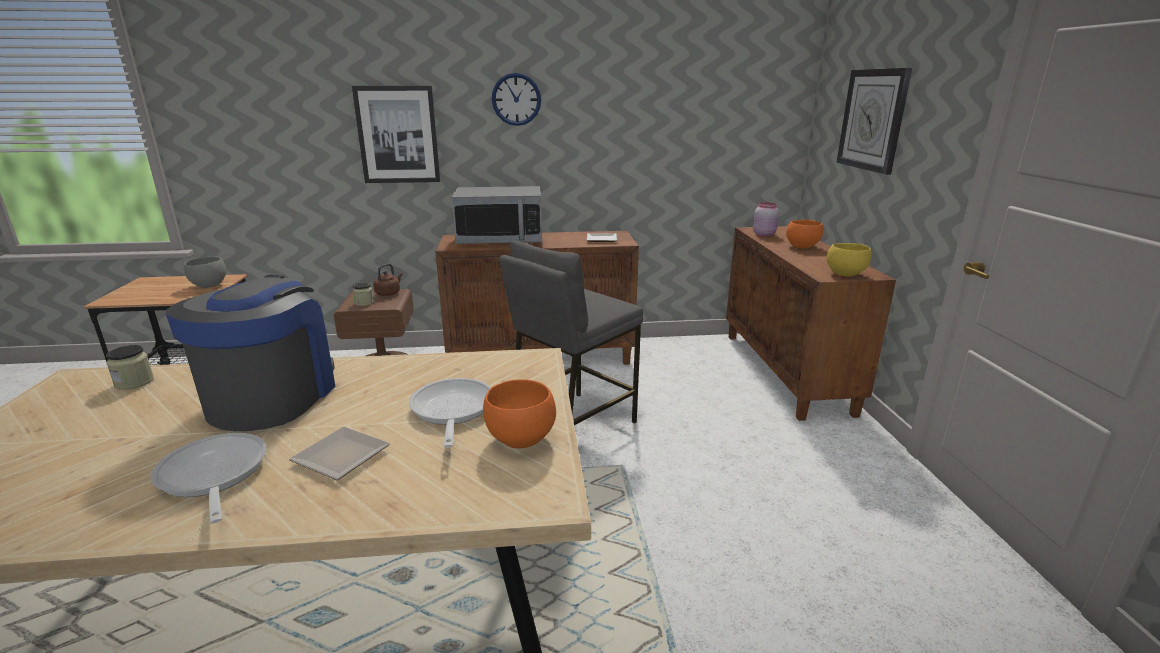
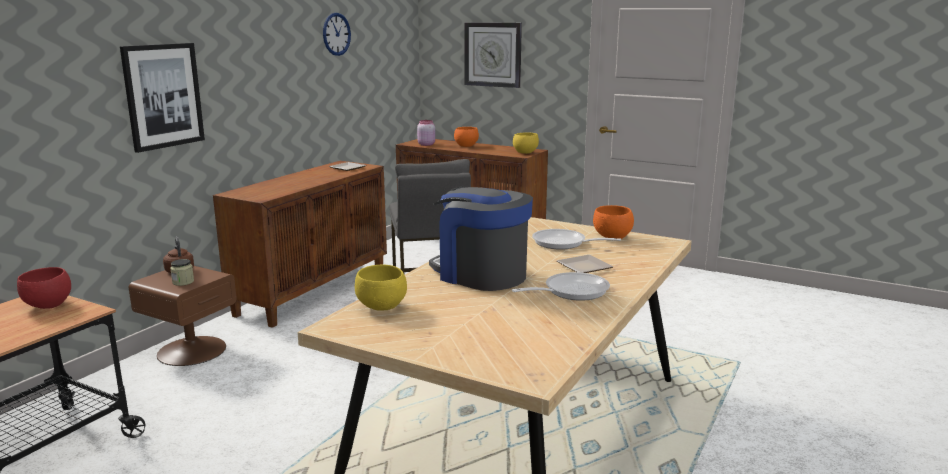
camera: 55 degrees left, 5 degrees down
jar [106,345,154,390] -> yellow bowl [355,265,407,311]
frying pan [150,433,266,524] -> frying pan turned 150 degrees clockwise [512,272,610,301]
grey bowl [184,256,227,288] -> red bowl [17,267,71,309]
microwave [452,186,542,244] -> none
wall clock [492,73,541,126] -> wall clock moved to [323,13,351,56]

